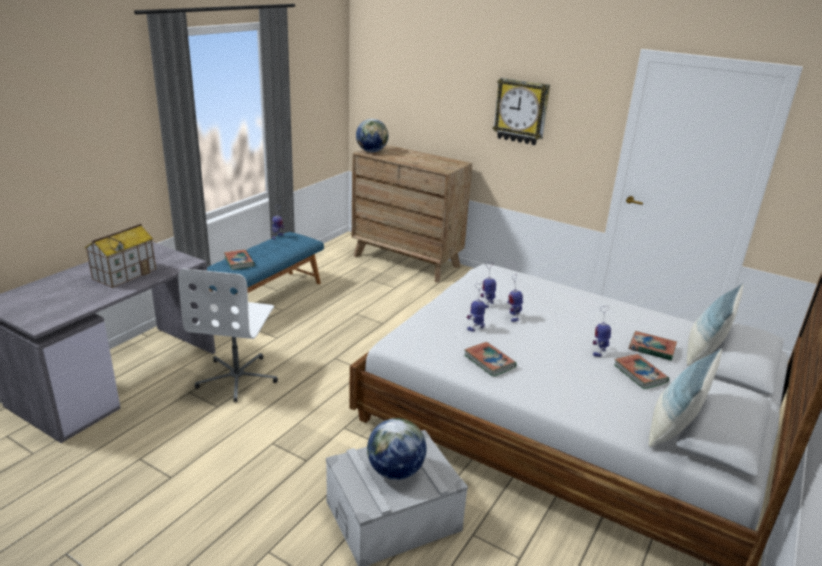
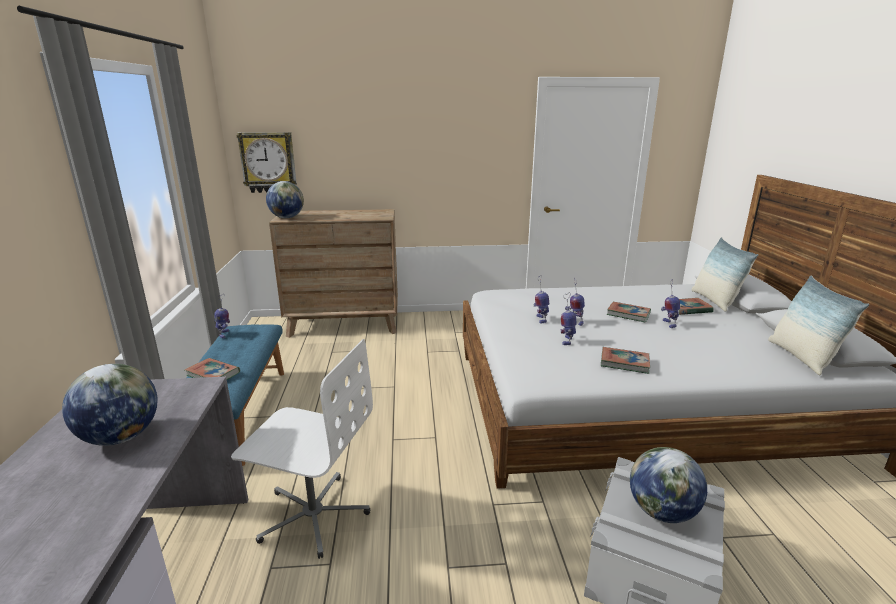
camera: 35 degrees left, 5 degrees down
toy house [85,224,156,288] -> globe [62,364,158,446]
white office chair [178,268,278,402] -> white office chair turned 45 degrees counterclockwise [231,339,373,559]
wall clock [493,78,550,145] -> wall clock moved to [237,132,297,193]
book [614,354,669,389] -> book moved to [607,302,651,323]

